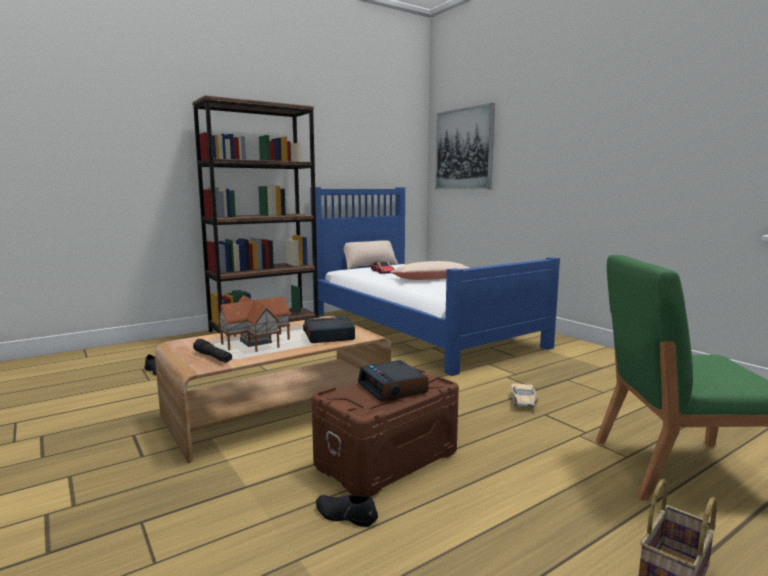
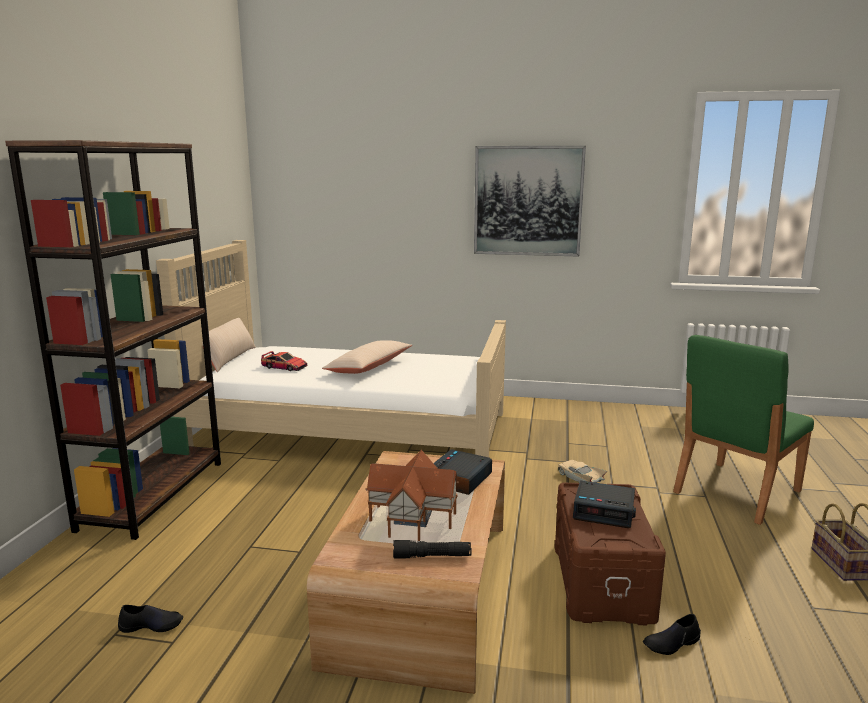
camera: 45 degrees left, 5 degrees up
blue bed [310,187,560,376] -> beige bed [156,240,506,457]
picture [435,103,495,189] -> picture moved to [474,146,586,257]

